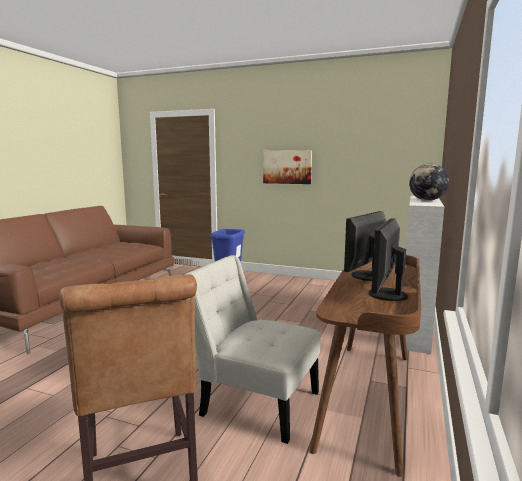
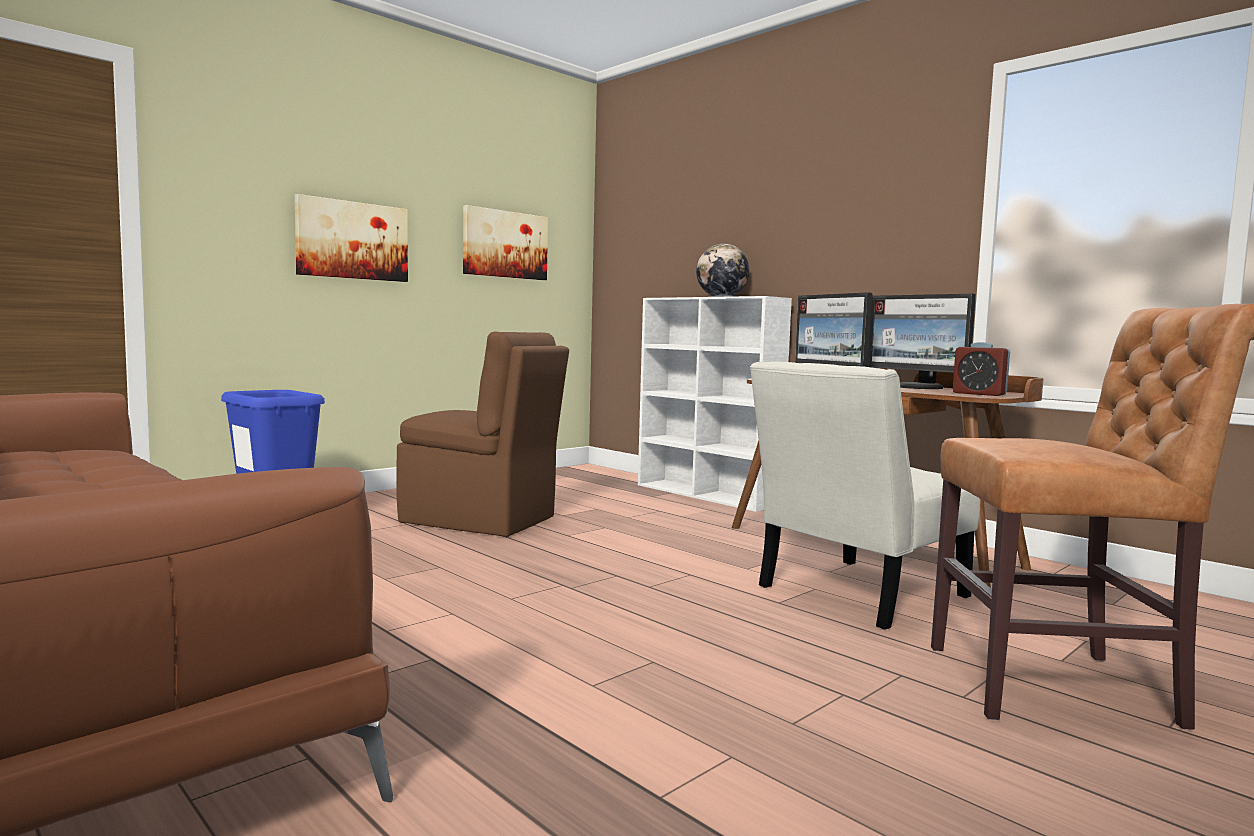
camera: 65 degrees left, 5 degrees down
none -> brown chair [396,331,569,537]
none -> picture [463,205,548,280]
none -> alarm clock [953,342,1010,396]

